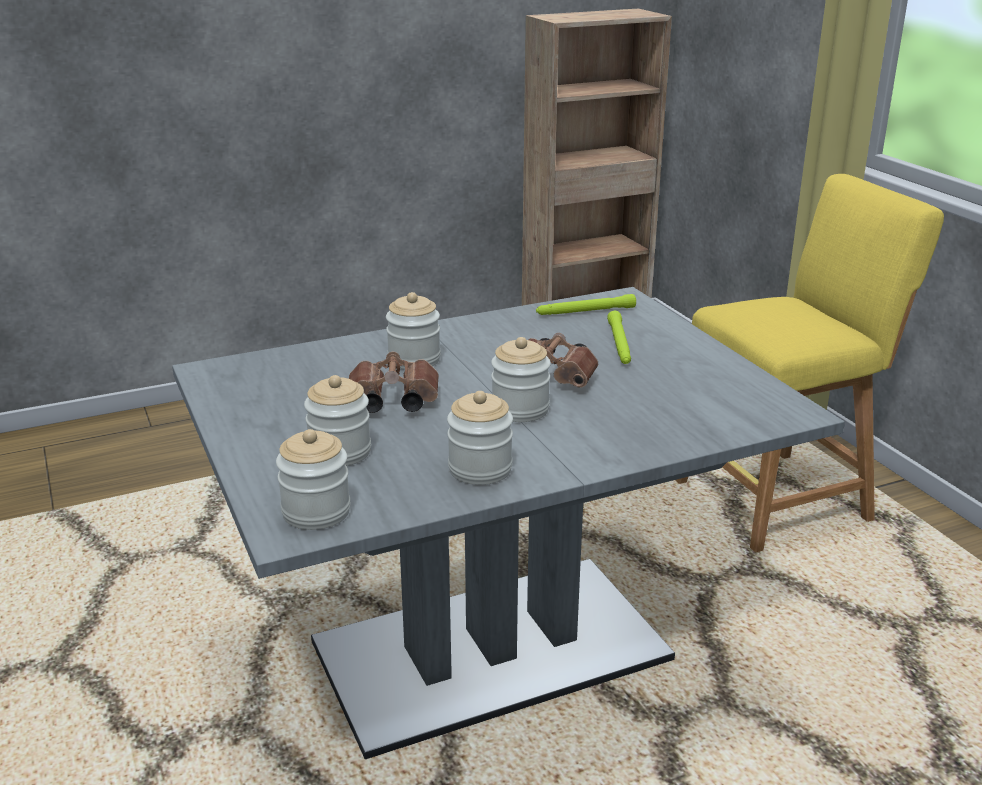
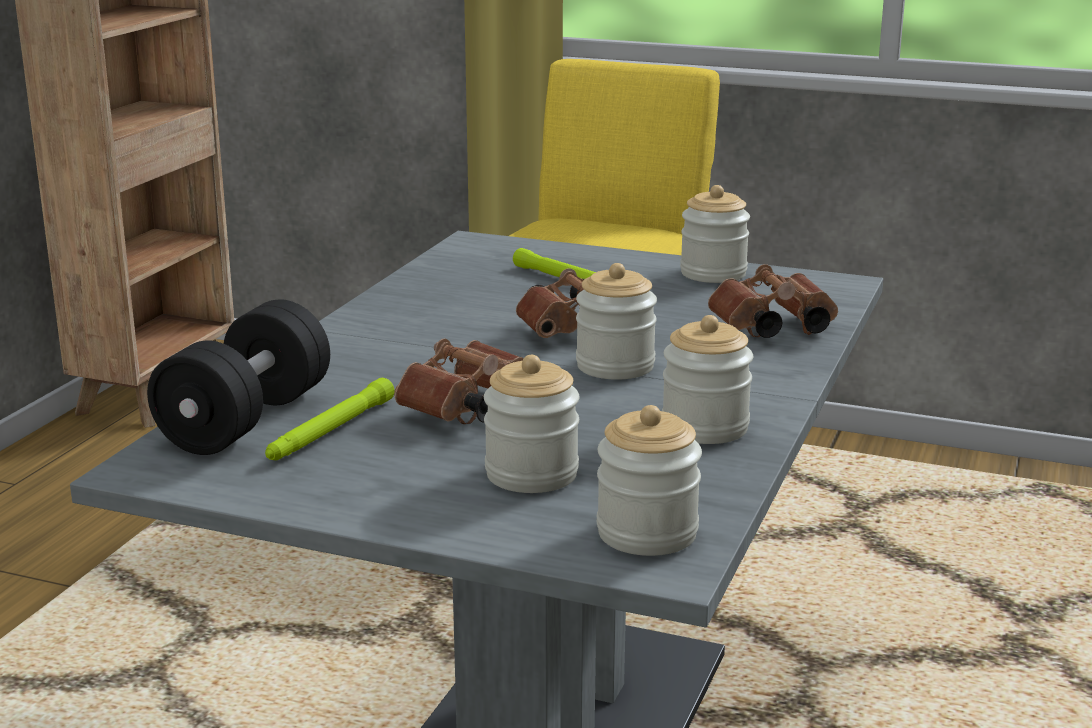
camera: 45 degrees left, 5 degrees down
jar [386,292,441,369] -> jar moved to [680,185,750,283]
green flashlight [536,294,636,315] -> green flashlight moved to [265,378,394,460]
none -> black dumbbell [147,299,330,455]
none -> brown binoculars [708,264,838,338]

